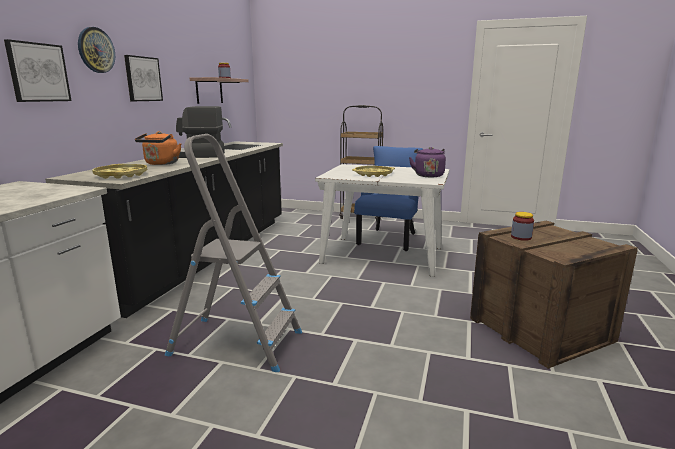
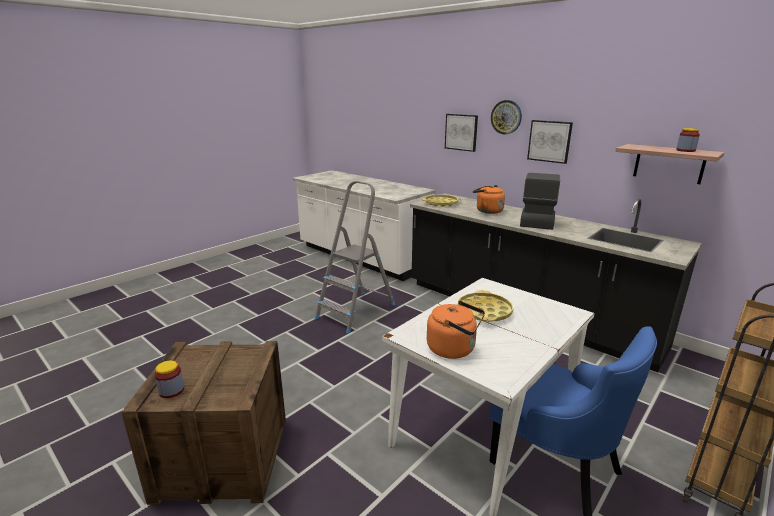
camera: 115 degrees right, 5 degrees up
purple kettle [409,147,446,177] -> orange kettle [427,301,485,359]
jar [511,212,534,241] -> jar moved to [155,360,184,398]

